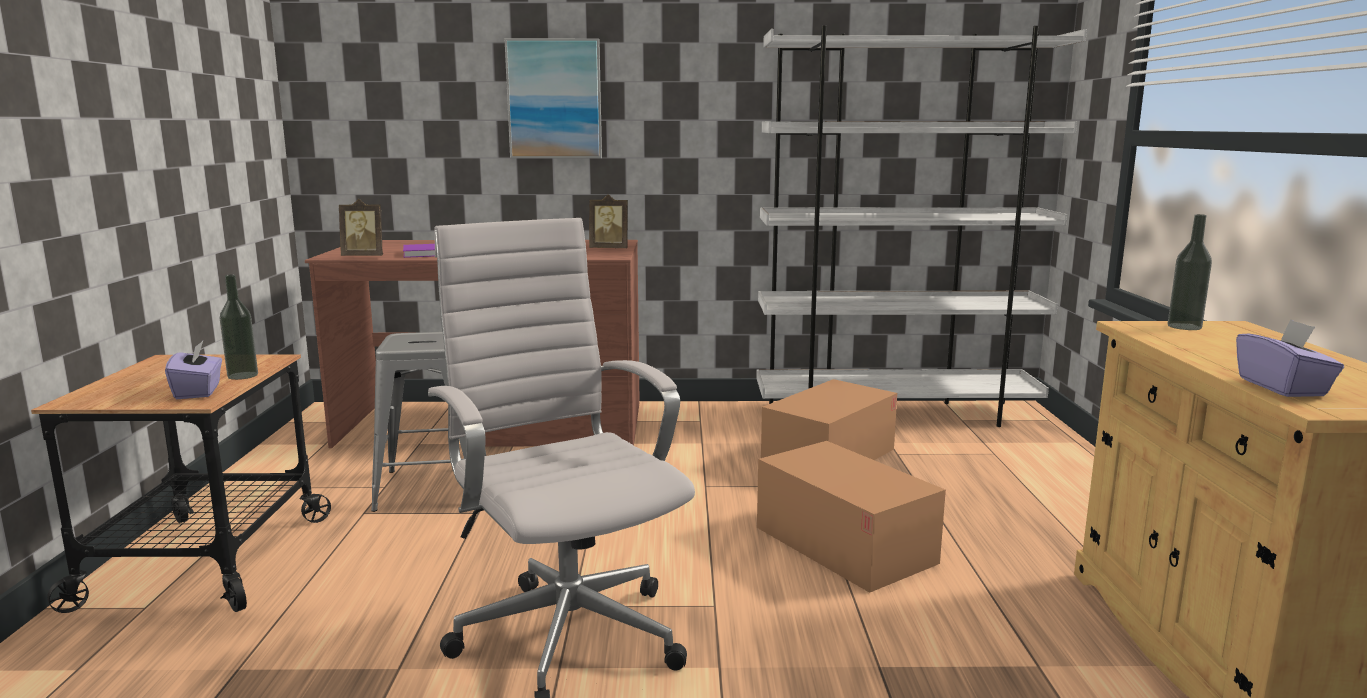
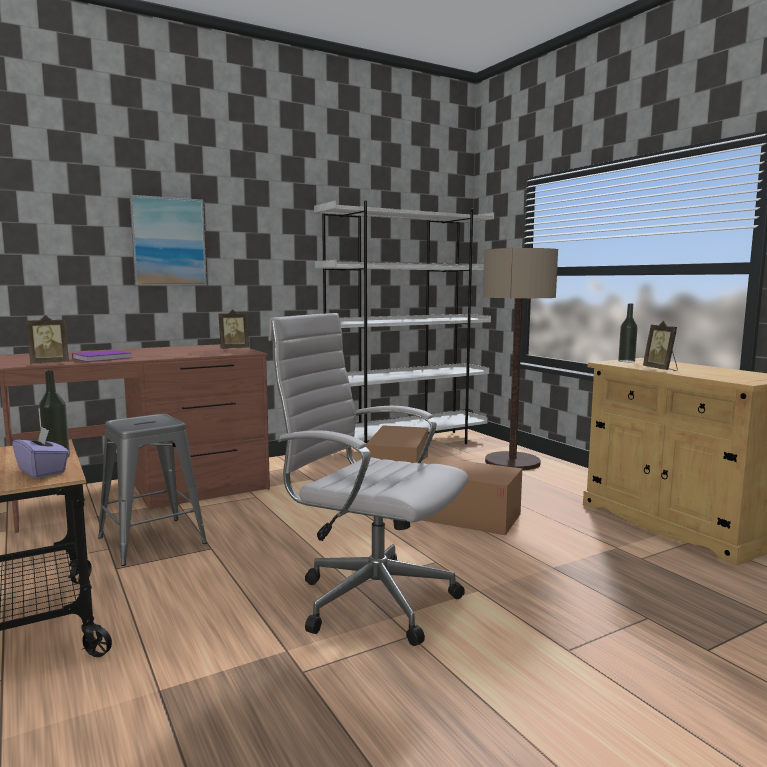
camera: 30 degrees left, 5 degrees down
purple tissue box [1236,319,1344,397] -> none
none -> floor lamp [483,248,558,471]
none -> picture frame [643,321,678,371]

